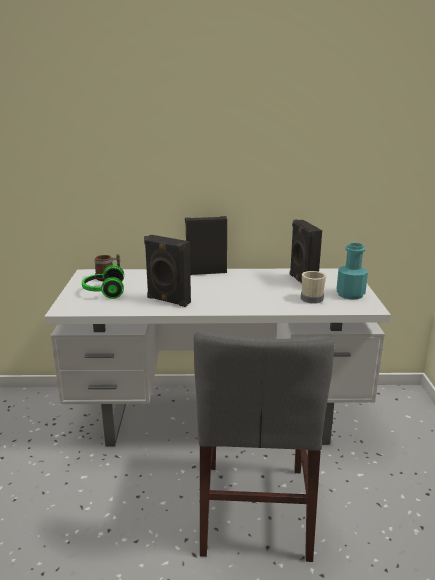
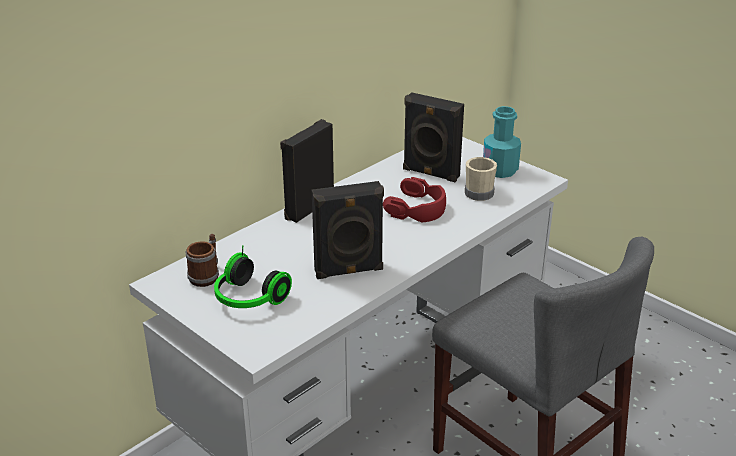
camera: 45 degrees left, 10 degrees up
none -> red headphones [383,177,446,222]

